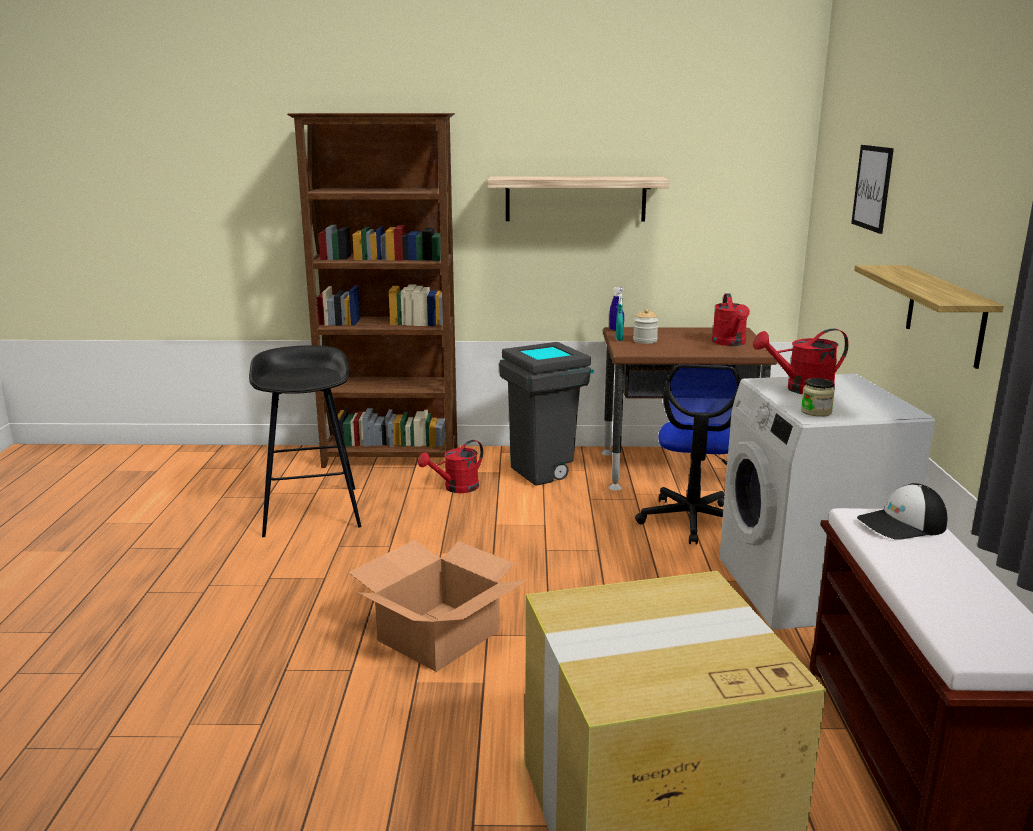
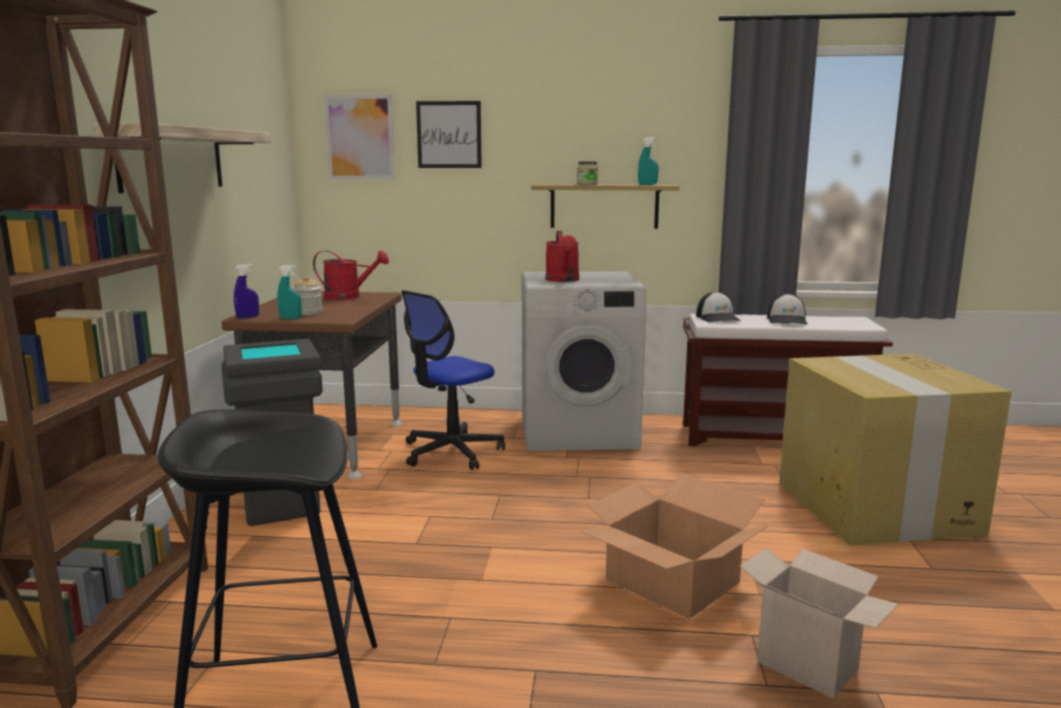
camera: 85 degrees left, 5 degrees down
red watering can [418,440,483,493] -> none
office chair [635,364,740,545] -> office chair turned 120 degrees clockwise [401,290,505,470]
jar [801,378,835,417] -> jar moved to [577,162,598,185]
none -> picture [324,95,395,180]
none -> turquoise spray bottle [638,137,659,185]
none -> cardboard box [740,548,899,698]
none -> cap [767,294,808,325]

